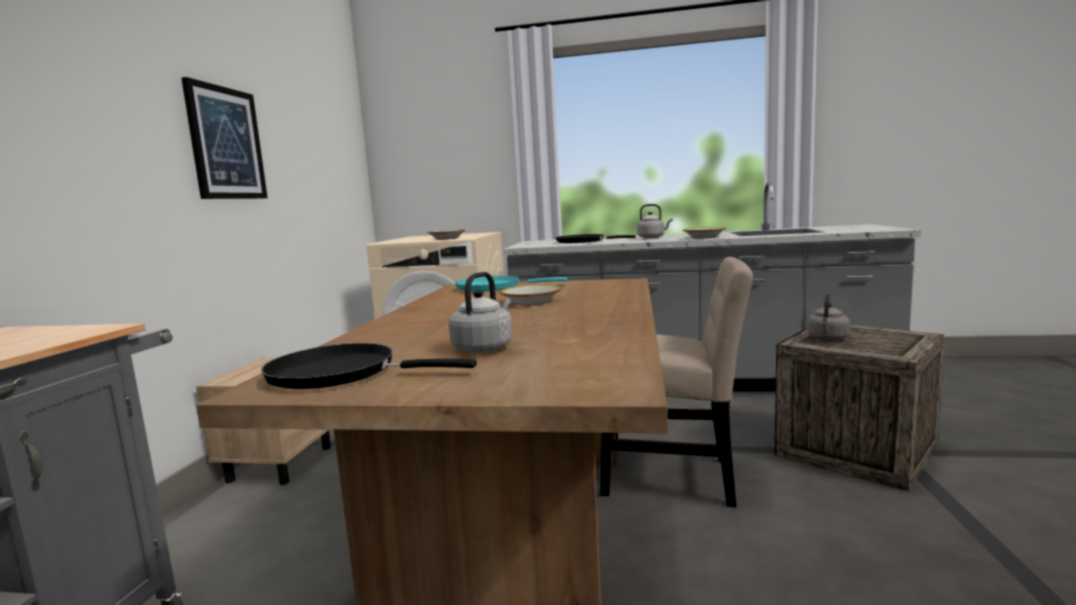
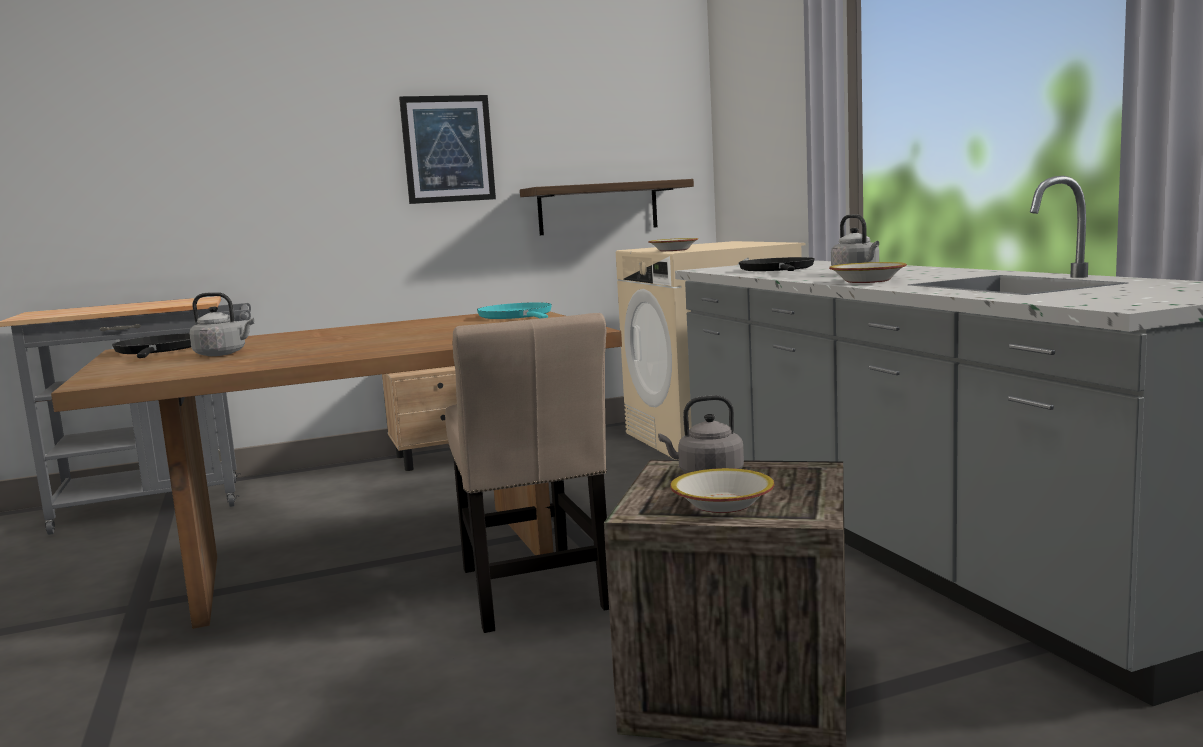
camera: 60 degrees right, 0 degrees up
bowl [499,285,561,306] -> bowl moved to [670,468,775,513]
none -> shelf [520,179,694,235]

